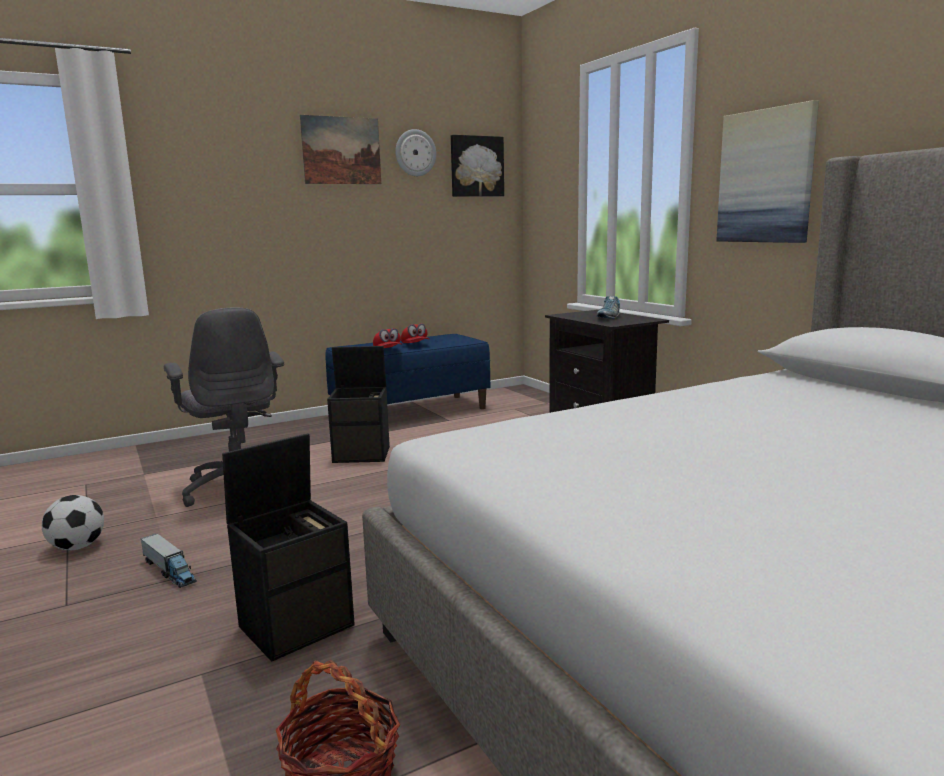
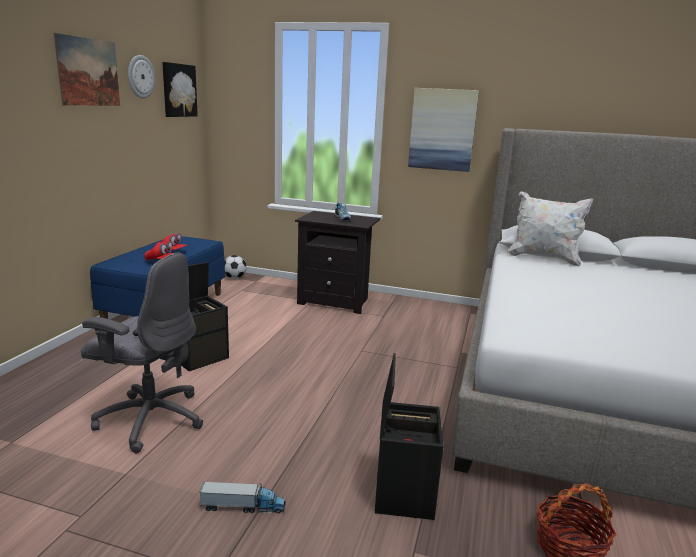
camera: 45 degrees left, 5 degrees up
football [42,495,104,550] -> football moved to [225,255,247,279]
none -> white pillow [508,191,593,267]

